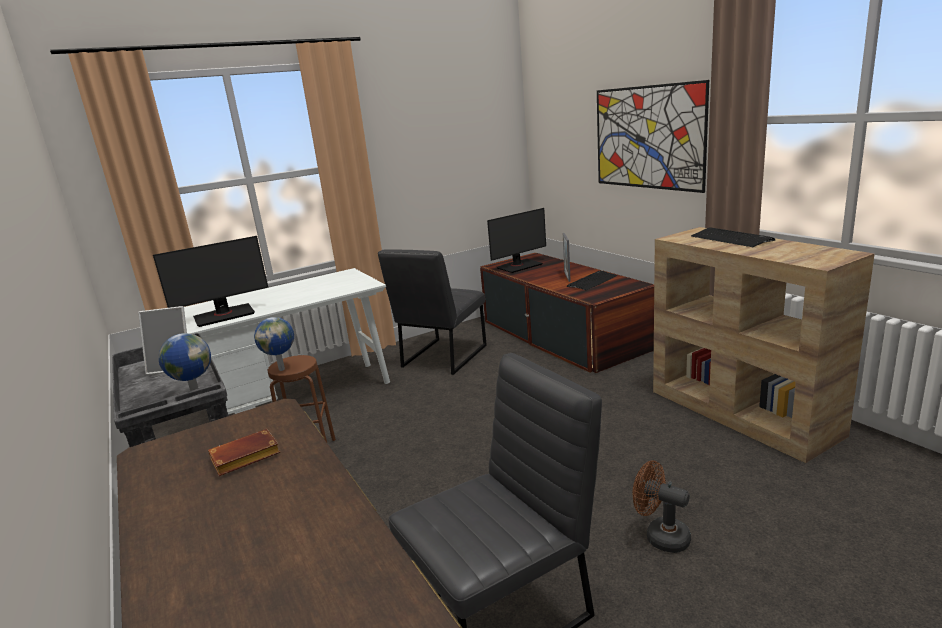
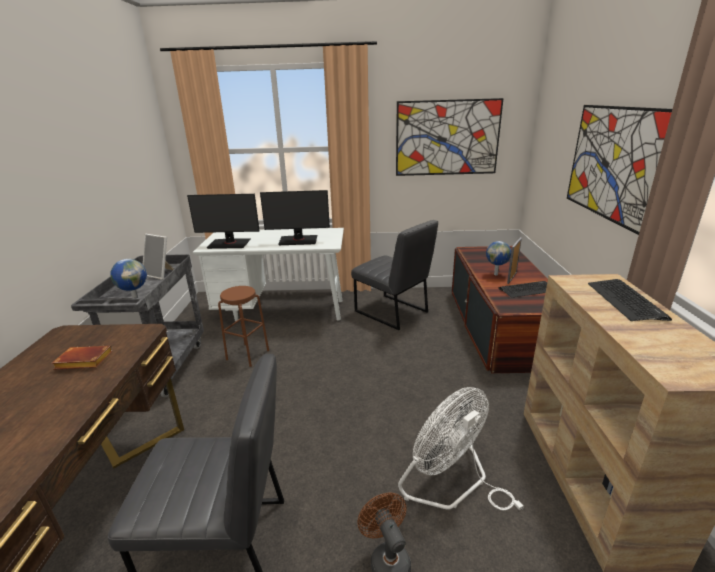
camera: 30 degrees right, 5 degrees up
globe [254,317,294,371] -> globe moved to [486,241,511,276]
grey chair [378,249,487,375] -> grey chair turned 105 degrees counterclockwise [351,220,438,330]
monitor [487,208,546,273] -> monitor moved to [260,190,330,245]
none -> picture [396,98,504,176]
none -> white fan [398,387,524,511]

